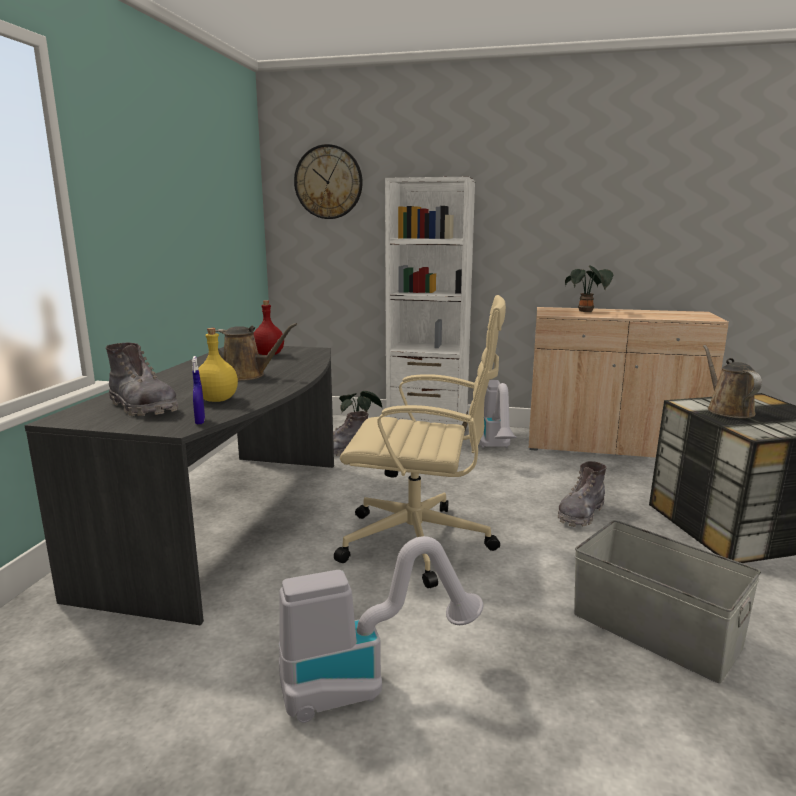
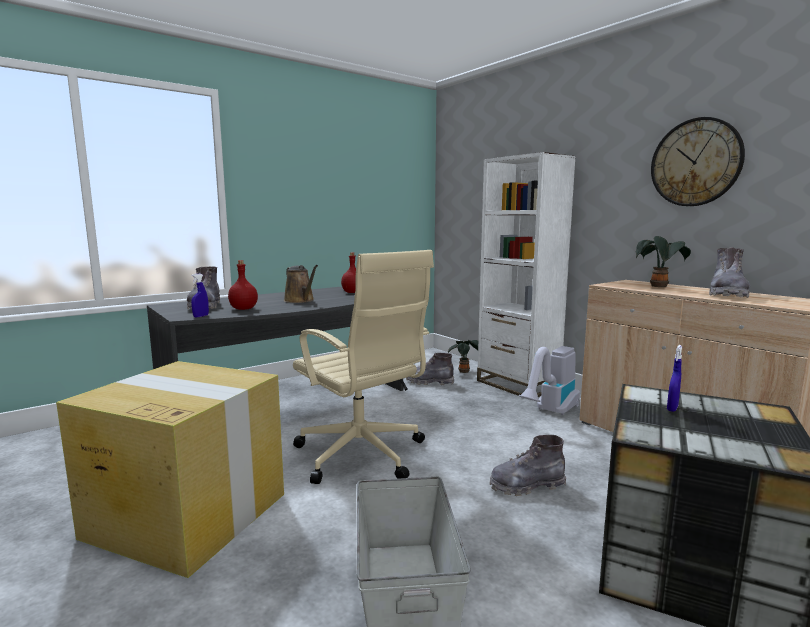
camera: 40 degrees right, 5 degrees down
yellow bottle [199,328,238,402] -> red bottle [228,260,258,310]
vacuum cleaner [279,536,483,723] -> cardboard box [56,361,284,578]
wall clock [294,144,363,219] -> wall clock moved to [651,117,745,206]
brown watering can [703,345,762,418] -> blue spray bottle [667,345,682,412]
none -> grey boot [709,247,750,298]

